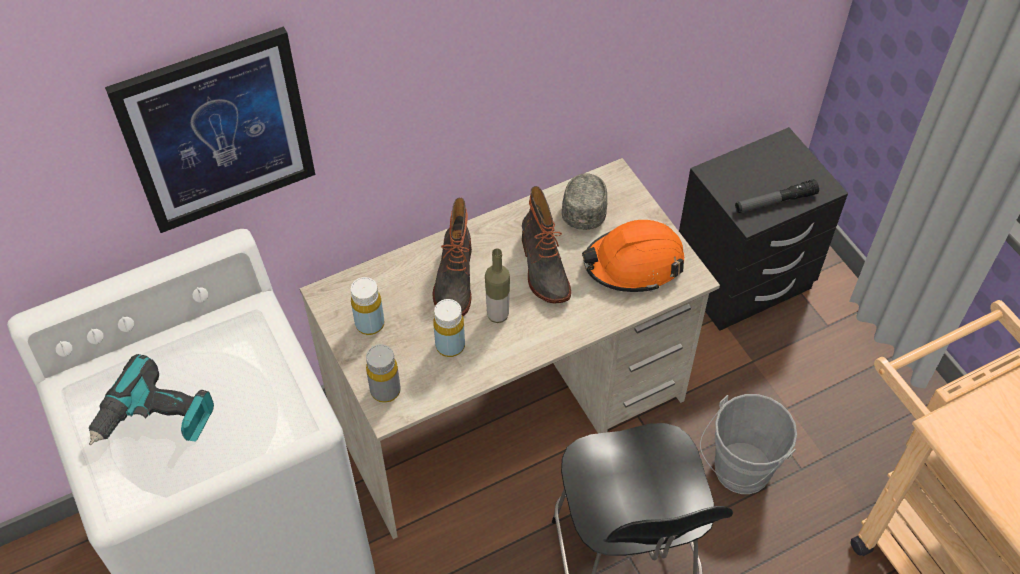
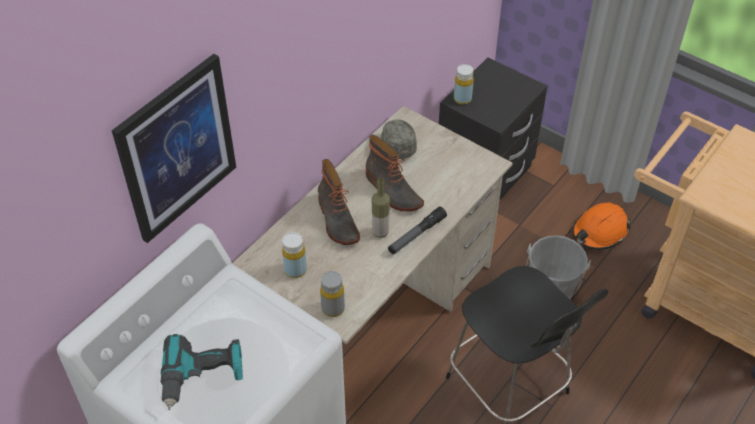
camera: 25 degrees left, 5 degrees down
yellow bottle [433,299,465,357] -> yellow bottle moved to [454,64,474,105]
orange hard hat [582,220,684,292] -> orange hard hat moved to [572,203,631,250]
flashlight [735,179,819,213] -> flashlight moved to [388,207,447,254]

